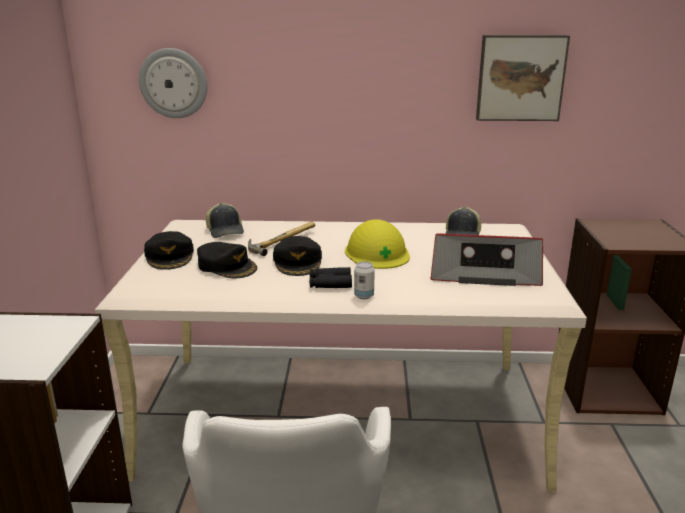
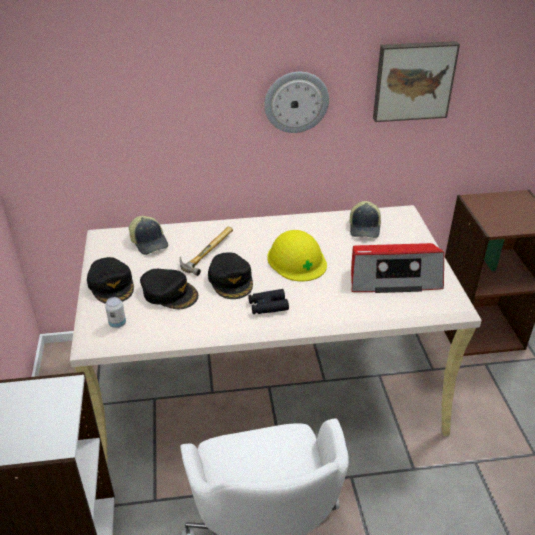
camera: 10 degrees left, 15 degrees up
wall clock [139,48,207,118] -> wall clock moved to [264,72,329,133]
can [354,261,375,299] -> can moved to [105,297,126,328]

